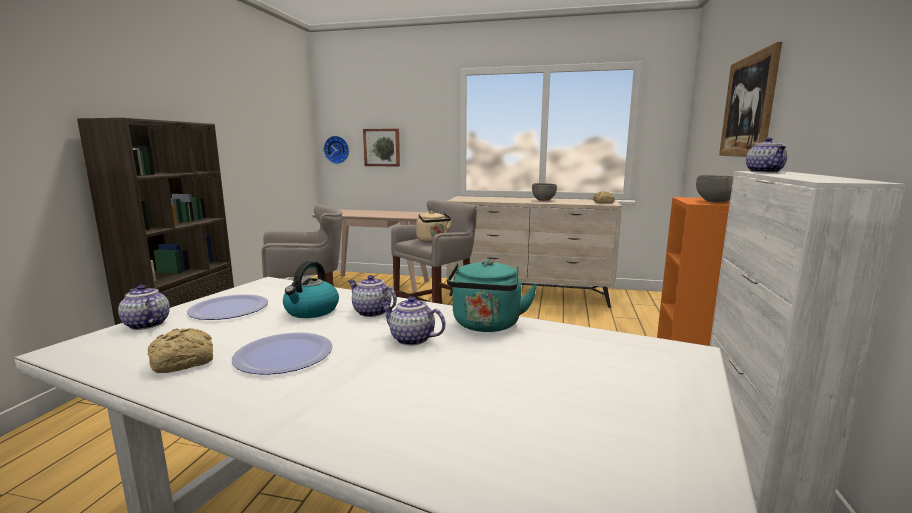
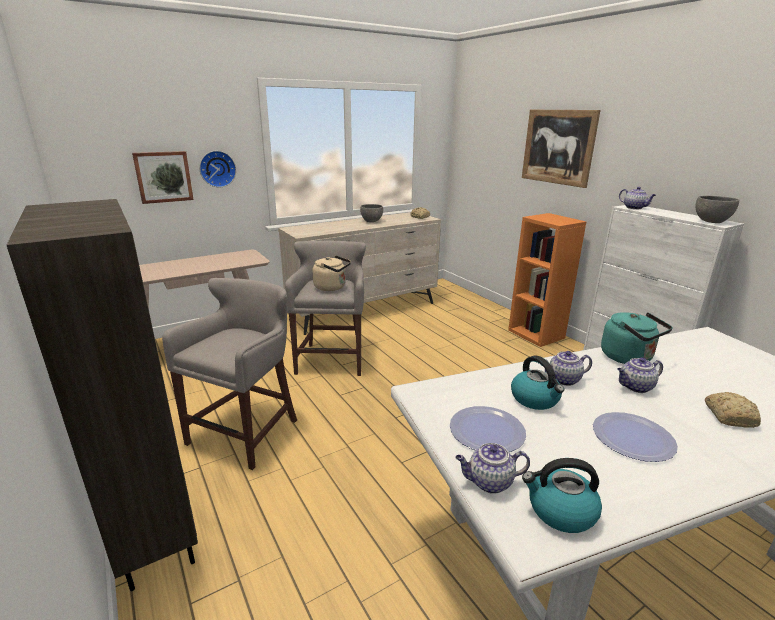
camera: 45 degrees left, 10 degrees up
bread [148,328,213,373] -> bread moved to [705,392,761,428]
wall clock [324,136,349,164] -> wall clock moved to [199,151,236,188]
grey bowl [696,175,733,202] -> grey bowl moved to [695,196,739,223]
none -> kettle [522,458,602,533]

